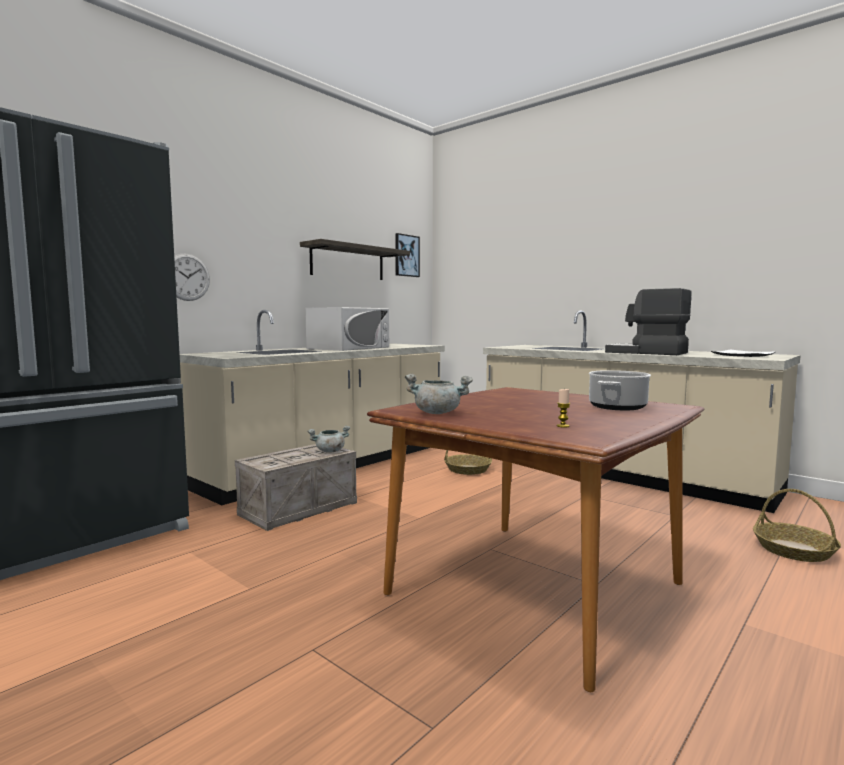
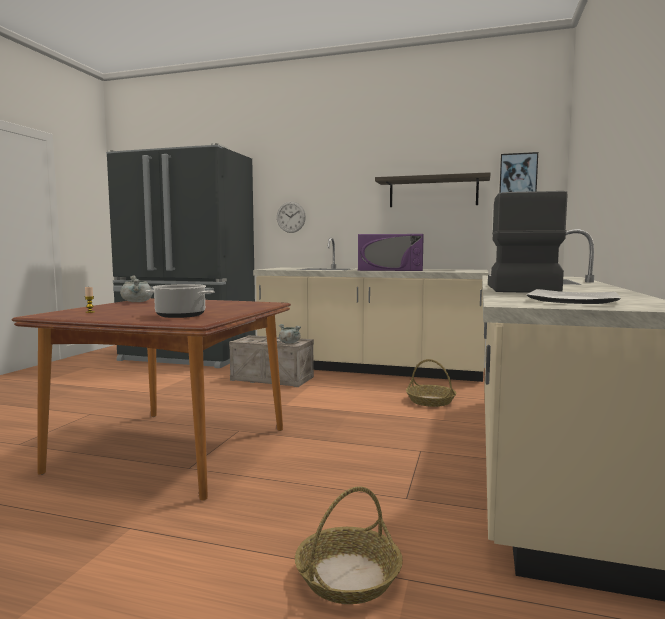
camera: 65 degrees right, 0 degrees up
white microwave [305,307,389,351] -> purple microwave [358,234,424,271]

